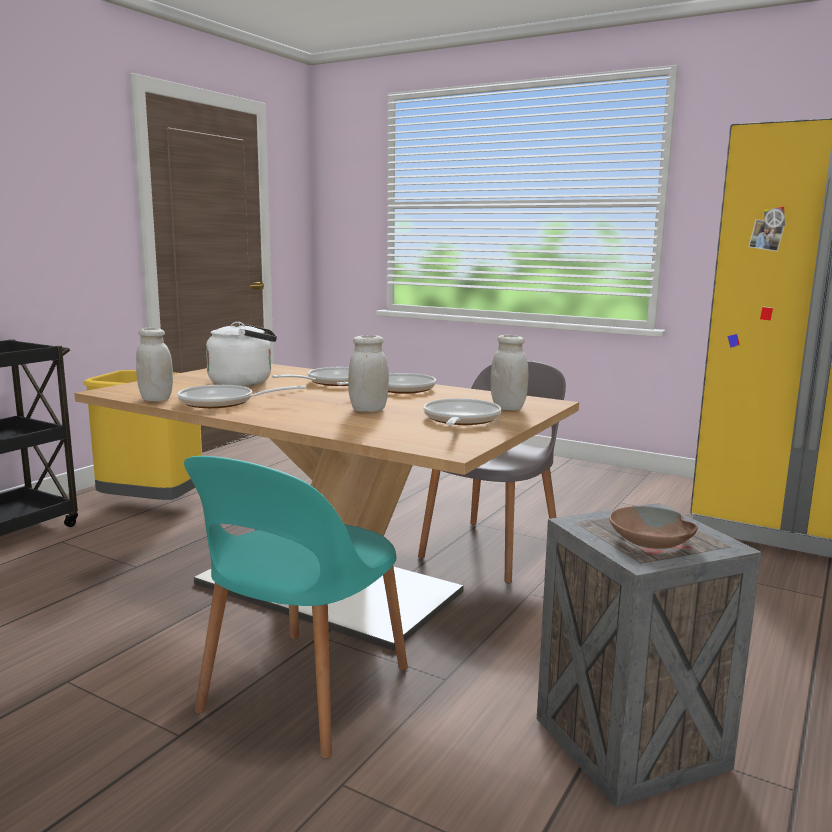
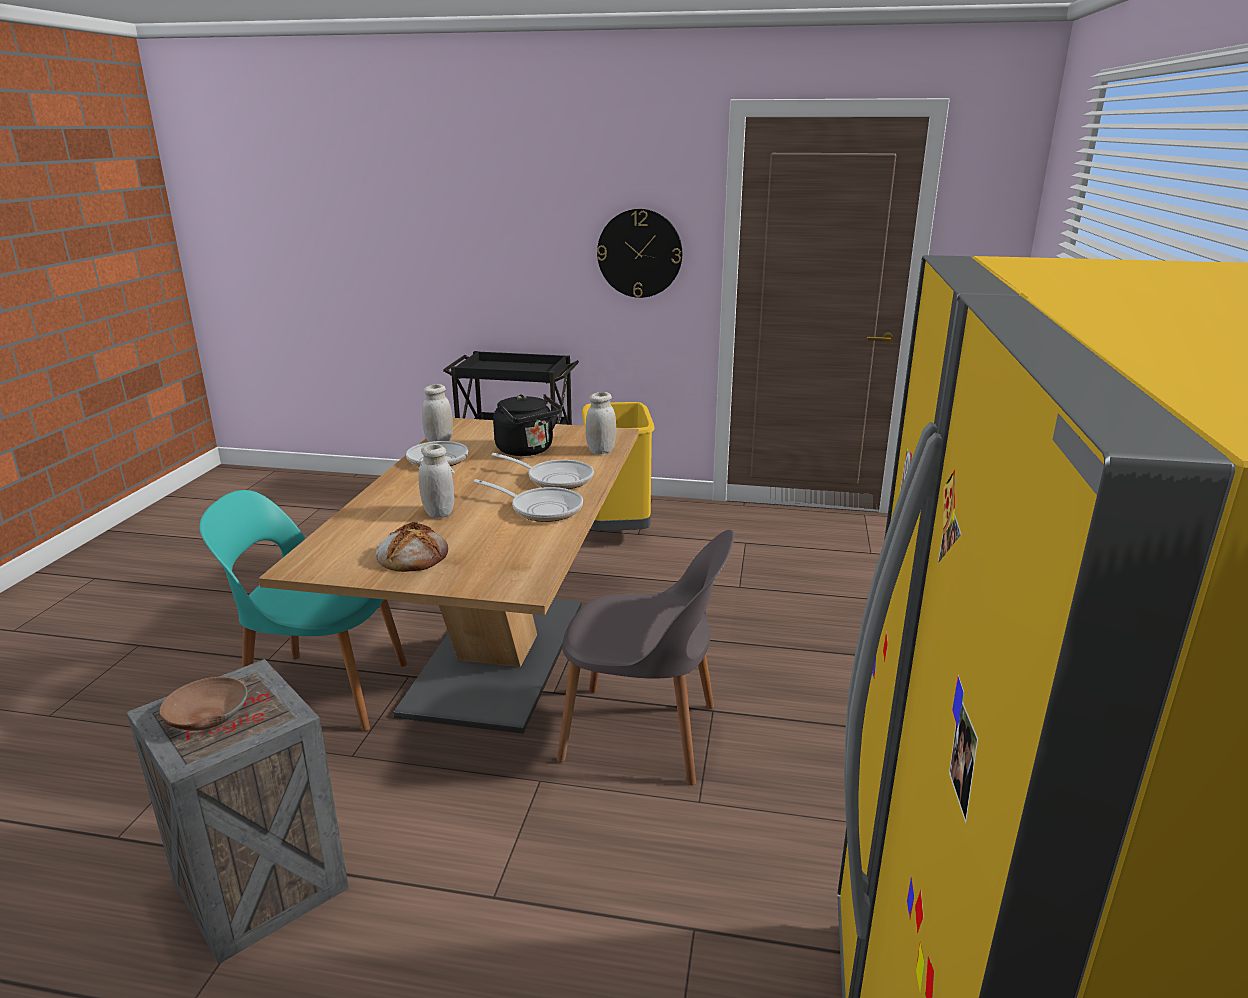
camera: 70 degrees right, 10 degrees up
white kettle [206,322,277,386] -> black kettle [493,394,562,456]
frying pan [423,398,501,425] -> bread [376,522,448,572]
white jar [491,335,528,410] -> white jar moved to [586,392,616,454]
none -> wall clock [597,209,682,298]

